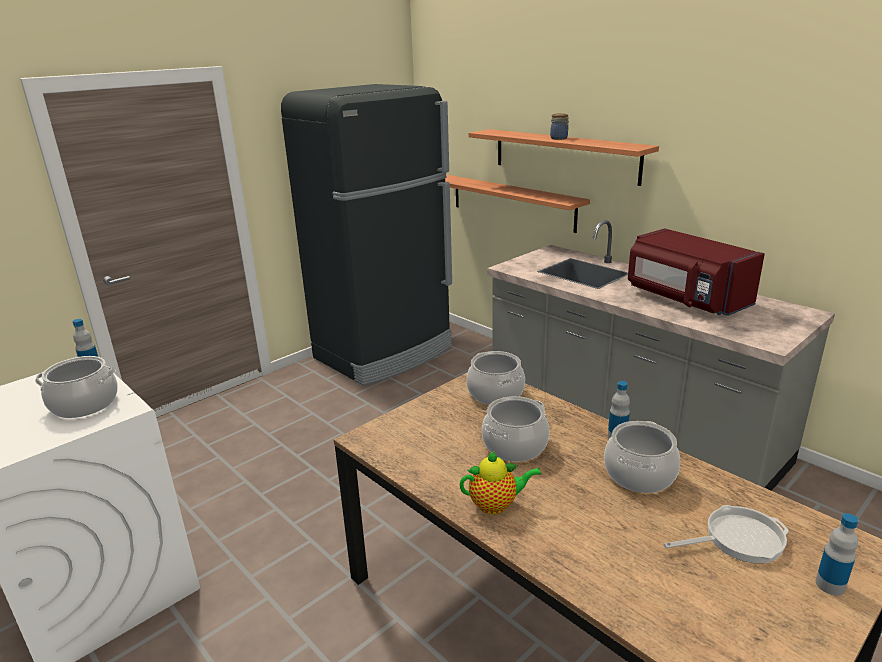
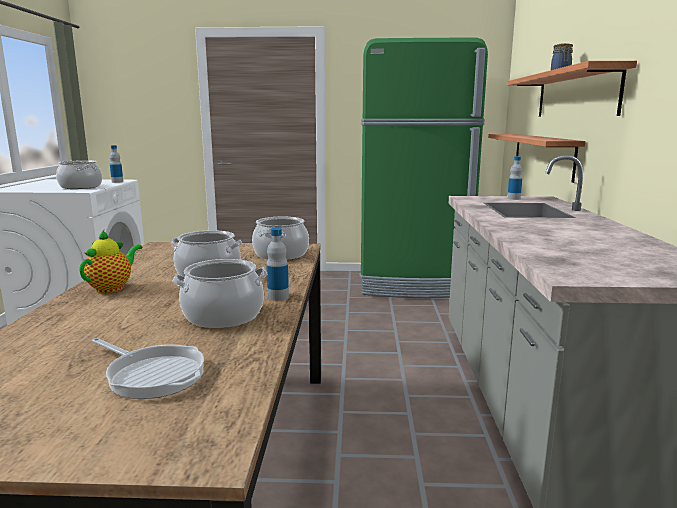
camera: 45 degrees right, 10 degrees down
black fridge [281,84,452,386] -> green fridge [360,38,488,298]
teapot [460,451,541,514] -> teapot turned 105 degrees counterclockwise [79,230,143,293]
red microwave [628,228,765,316] -> none
bottle [815,513,858,596] -> bottle moved to [507,156,522,200]

